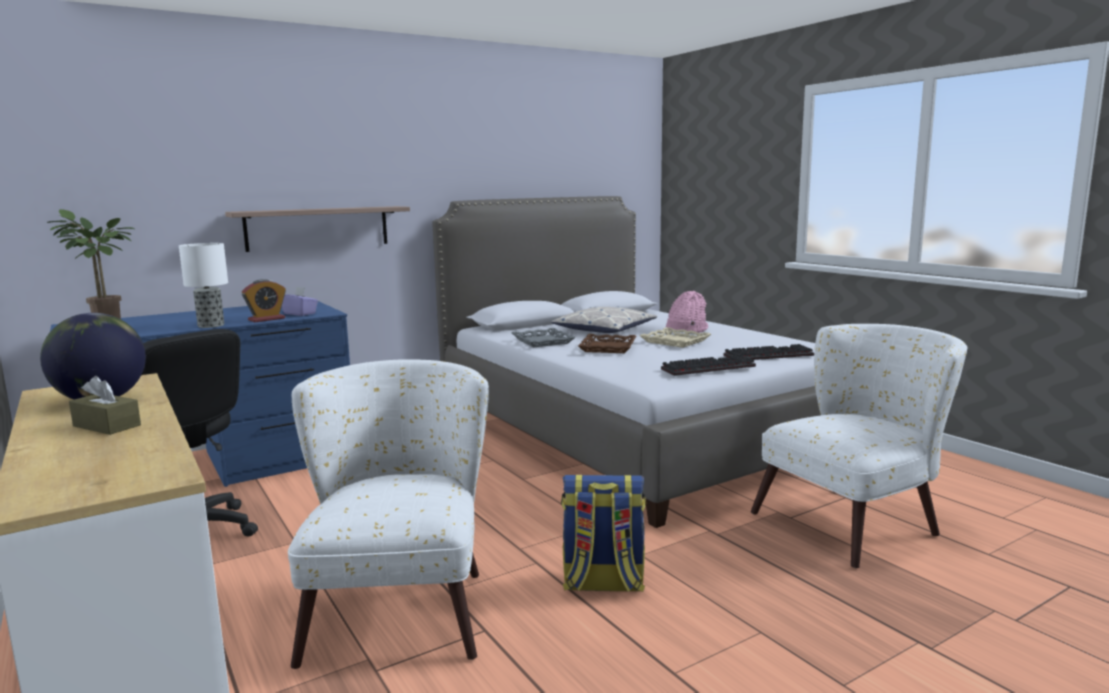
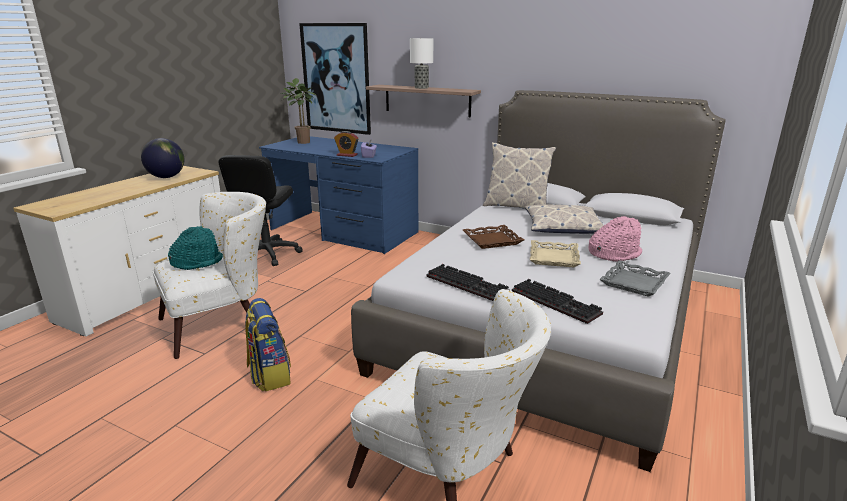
camera: 60 degrees right, 10 degrees up
brown tissue box [69,376,141,435] -> none
table lamp [179,243,228,328] -> table lamp moved to [410,38,433,89]
grey tray [511,328,576,348] -> grey tray moved to [599,260,671,297]
none -> turquoise hat [168,226,223,270]
none -> picture [299,23,371,135]
none -> pillow [483,142,556,209]

